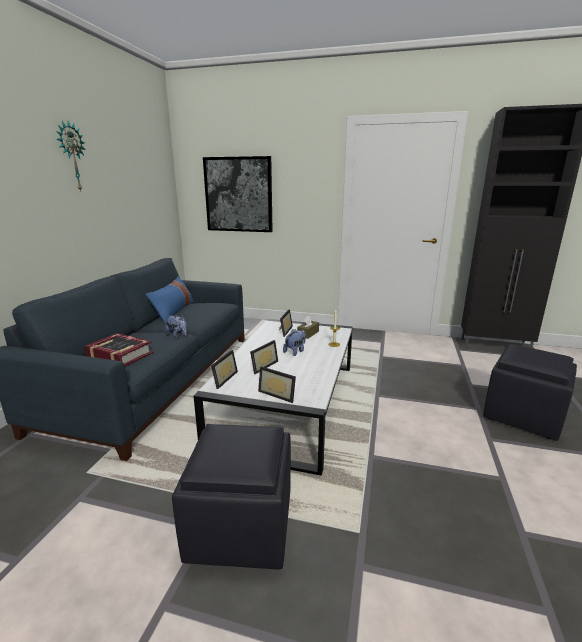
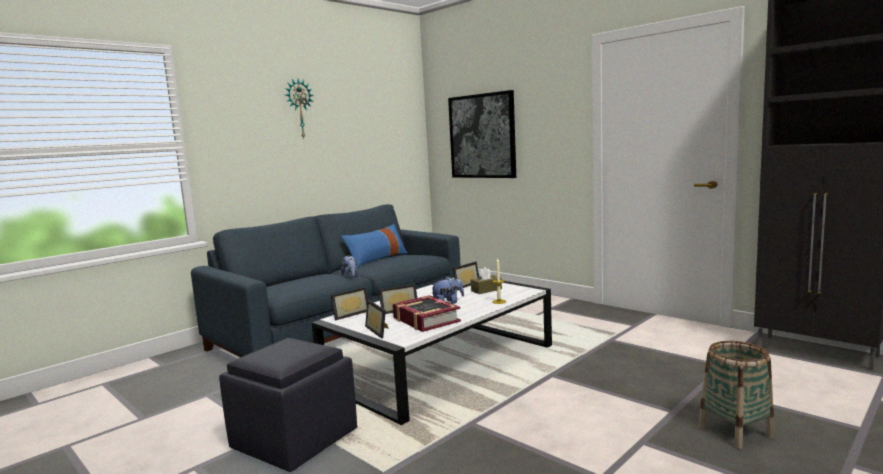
camera: 30 degrees right, 10 degrees down
book [84,333,153,366] -> book moved to [393,295,461,332]
black ottoman [483,344,577,441] -> basket [699,341,774,449]

